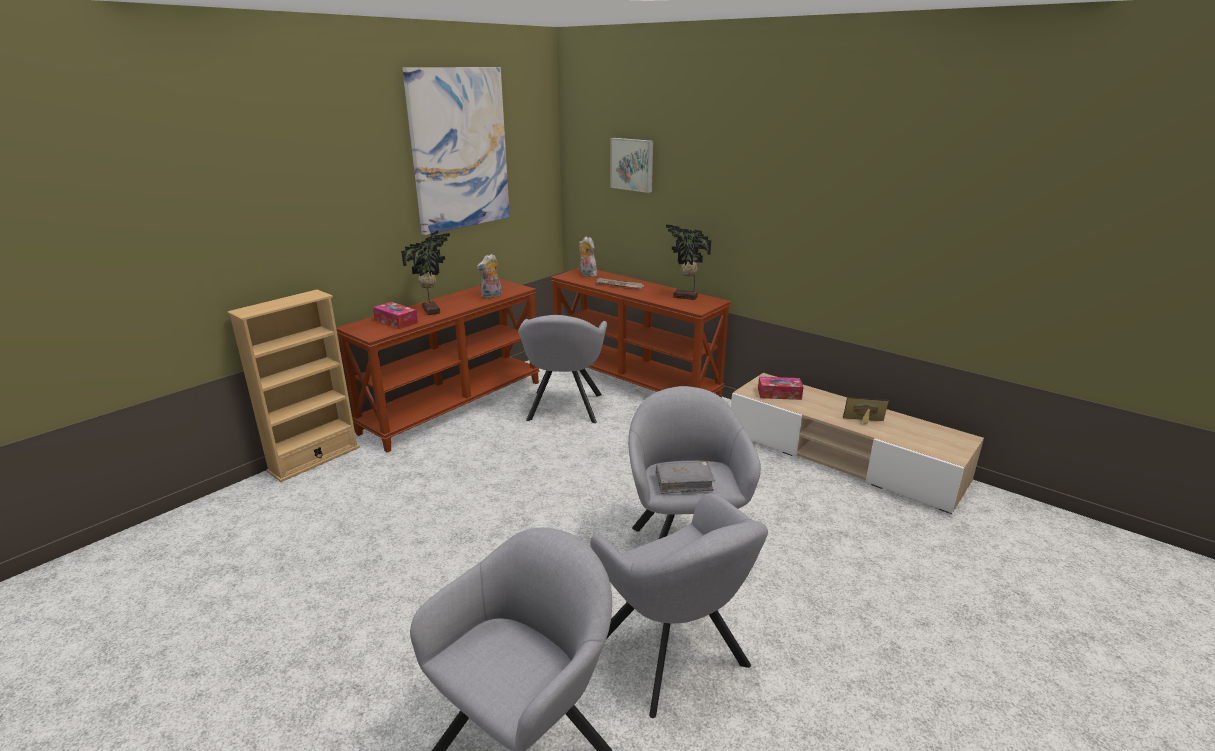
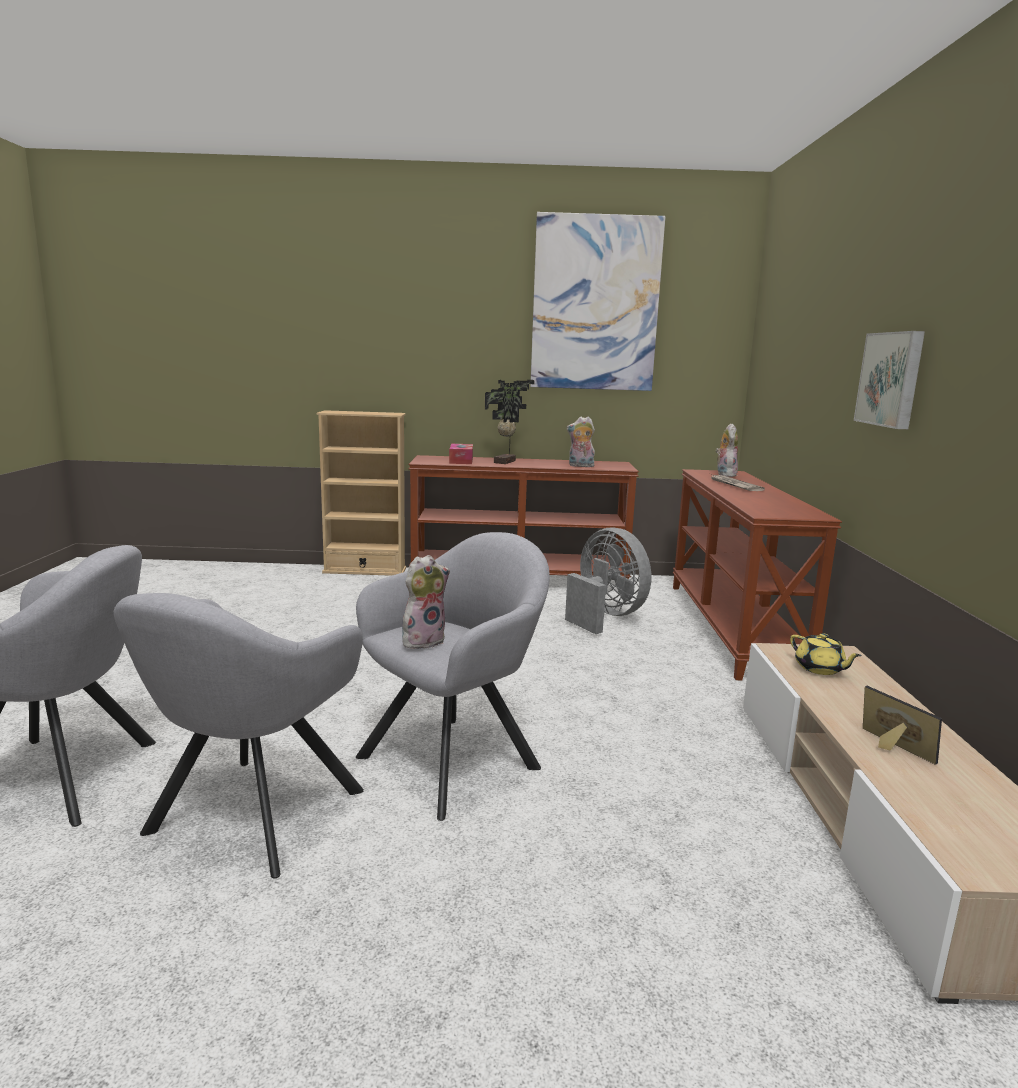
camera: 50 degrees right, 10 degrees down
grey armchair [518,315,607,423] -> grey fan [565,527,652,634]
picture [611,138,653,193] -> picture moved to [854,331,925,429]
grey book [655,461,715,494] -> plush toy [402,555,450,649]
potted plant [666,225,711,300] -> none
tissue box [758,377,804,400] -> yellow teapot [790,633,862,675]

